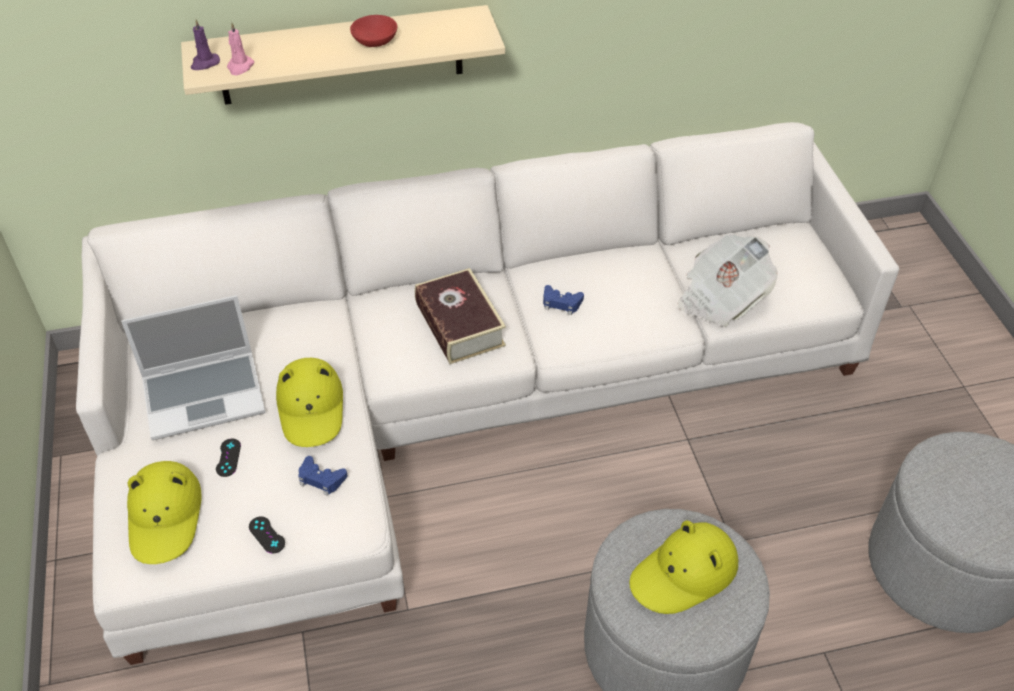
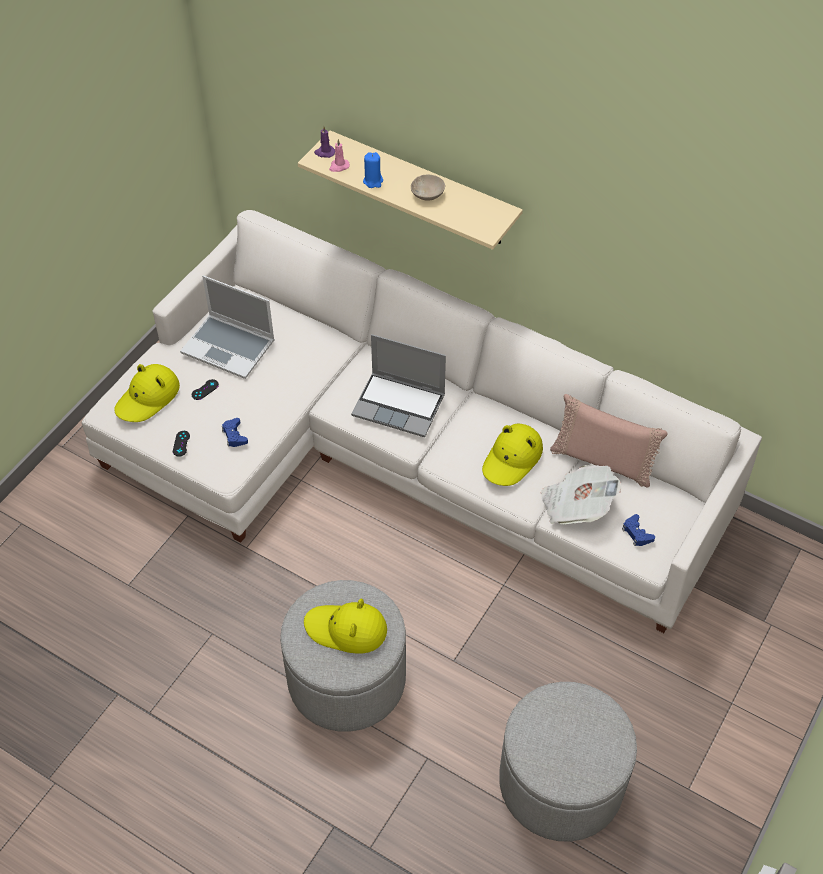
camera: 45 degrees right, 5 degrees up
yellow hat [276,358,343,447] -> yellow hat moved to [482,424,543,486]
red bowl [350,15,397,47] -> beige bowl [411,175,445,201]
book [415,268,506,364] -> laptop [351,334,446,437]
blue game controller [543,285,584,315] -> blue game controller moved to [622,514,655,546]
none -> blue candle [363,152,383,188]
none -> beige pillow [550,394,668,487]

